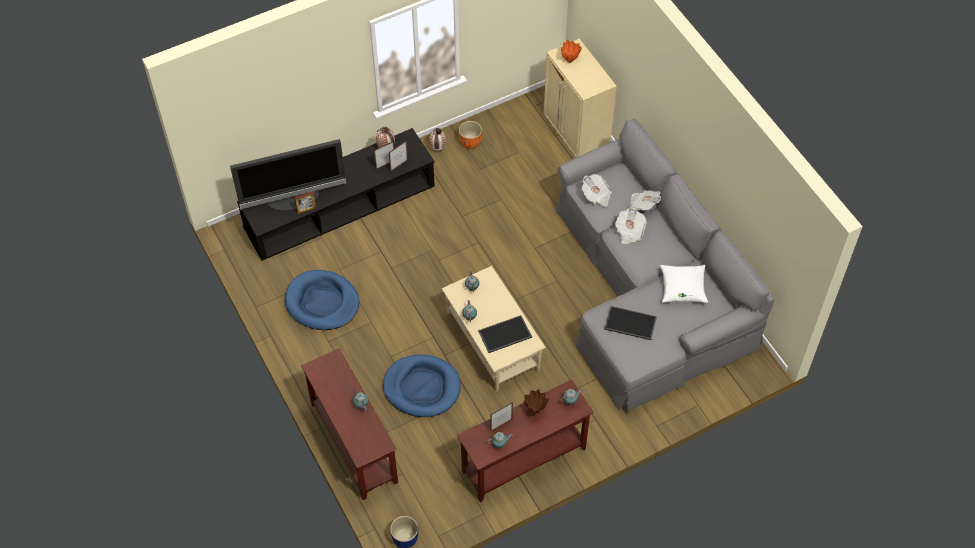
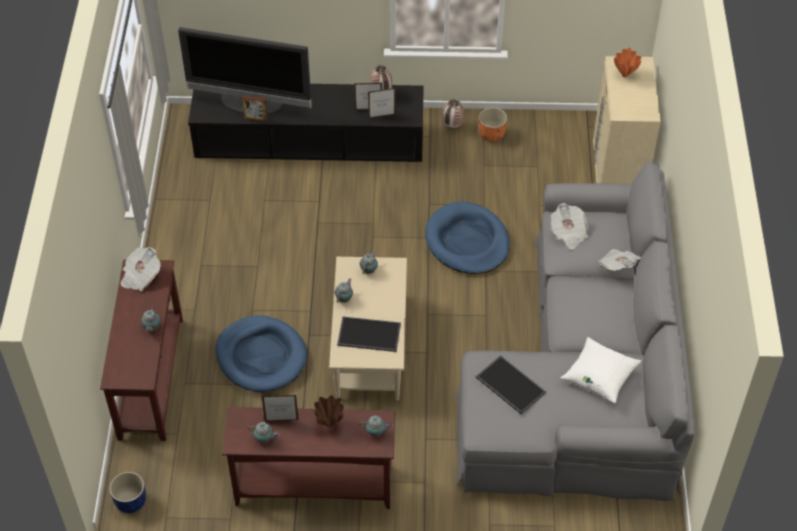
camera: 30 degrees right, 5 degrees down
blue dog bed [285,270,359,330] -> blue dog bed moved to [425,201,510,274]
newspaper [615,208,647,244] -> newspaper moved to [120,247,161,291]

